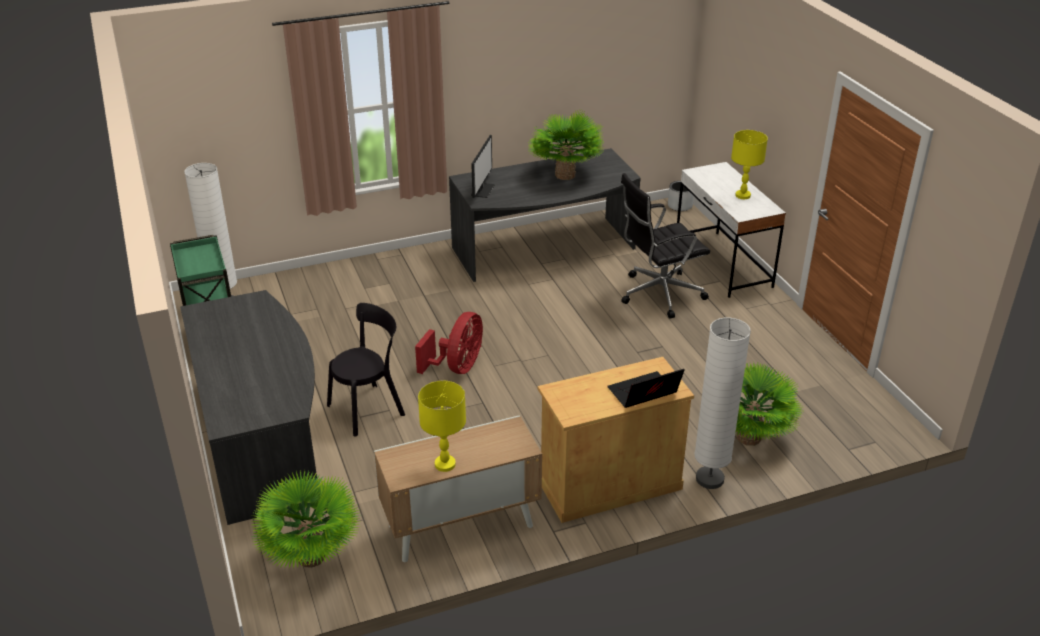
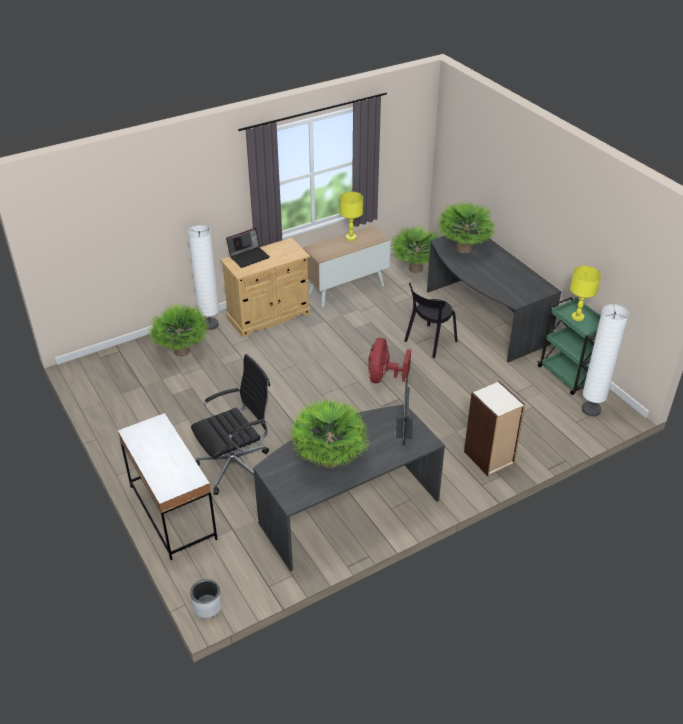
camera: 170 degrees right, 5 degrees up
yellow table lamp [731,130,768,199] -> yellow table lamp moved to [570,266,601,321]
none -> potted plant [436,200,497,254]
none -> bookcase [464,381,525,476]

